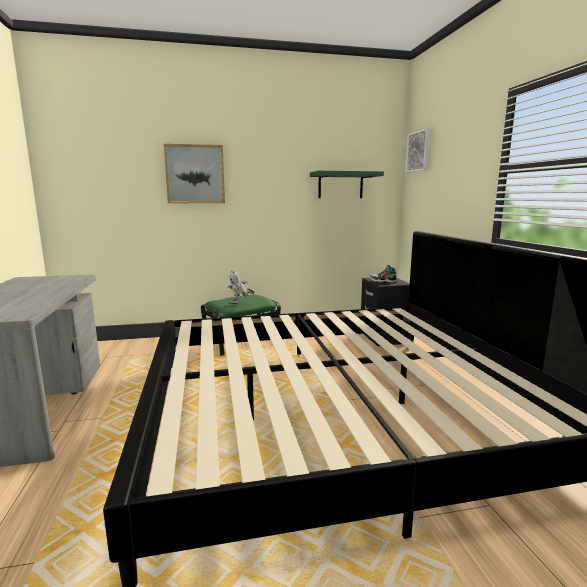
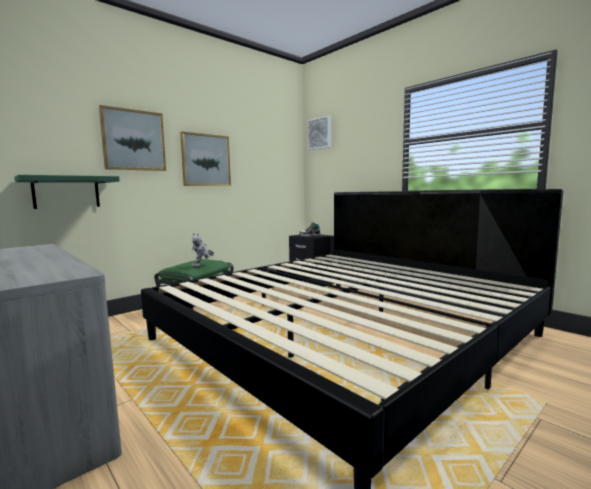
camera: 30 degrees left, 5 degrees down
green shelf [310,171,384,198] -> green shelf moved to [15,175,120,209]
none -> picture [180,132,231,186]

